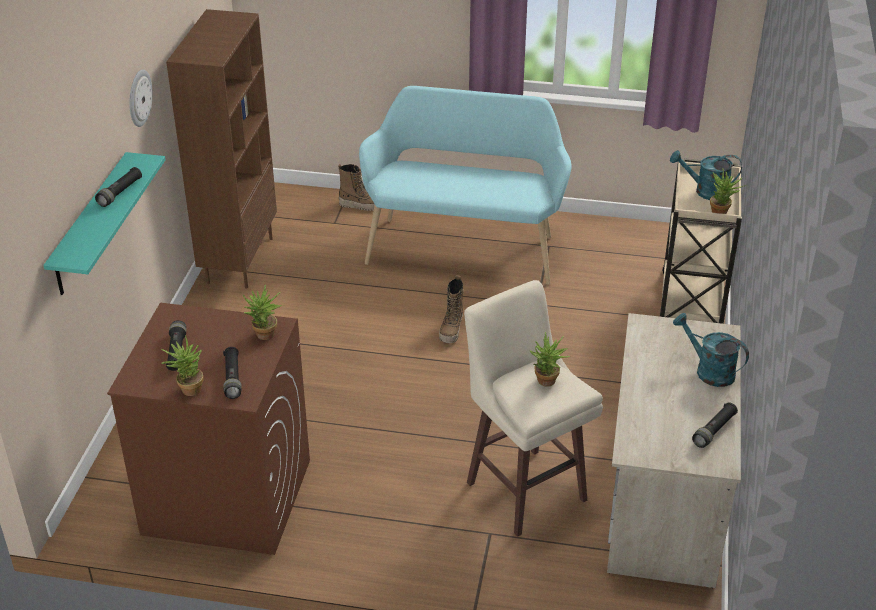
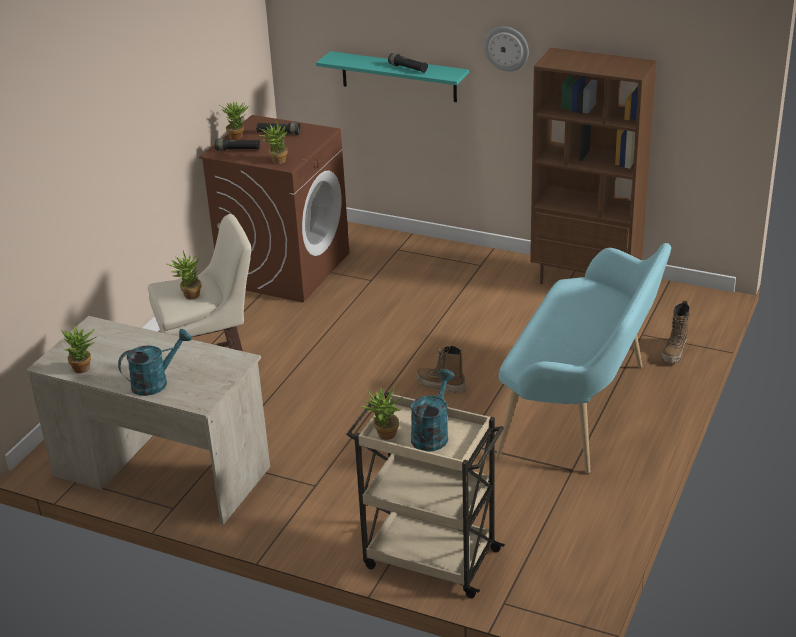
camera: 105 degrees right, 5 degrees down
black flashlight [692,403,738,448] -> potted plant [61,323,96,373]

